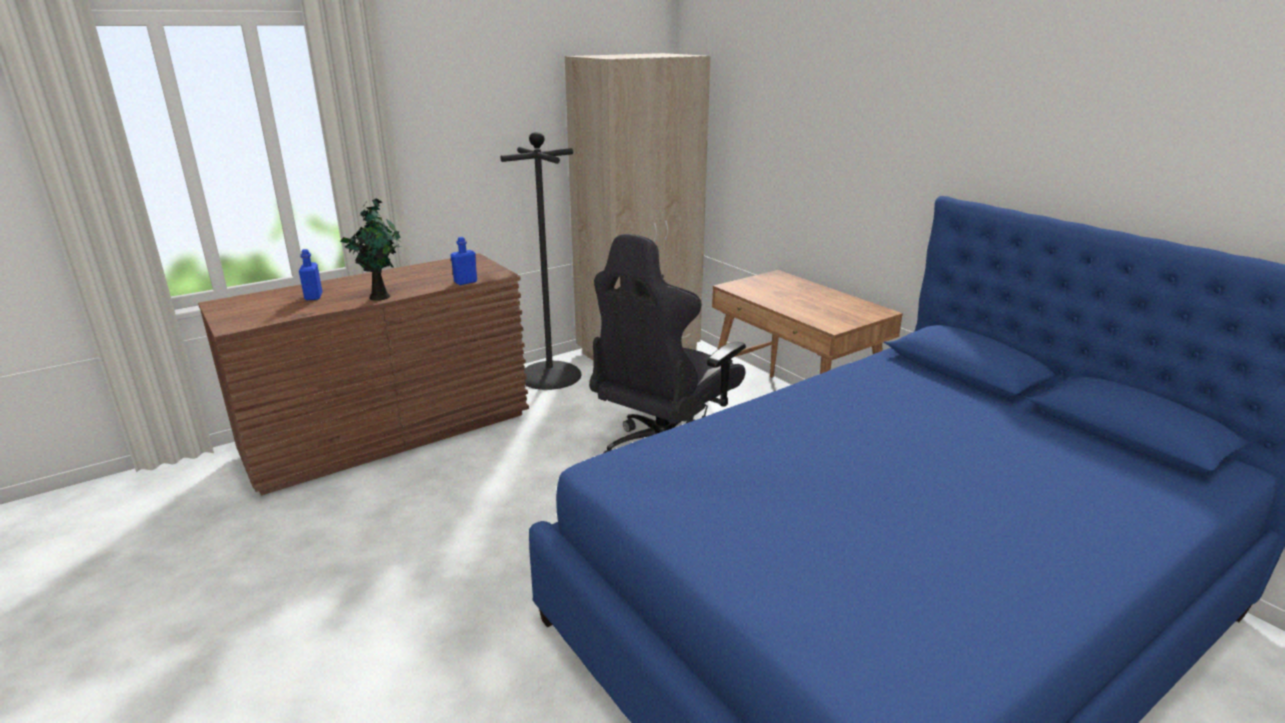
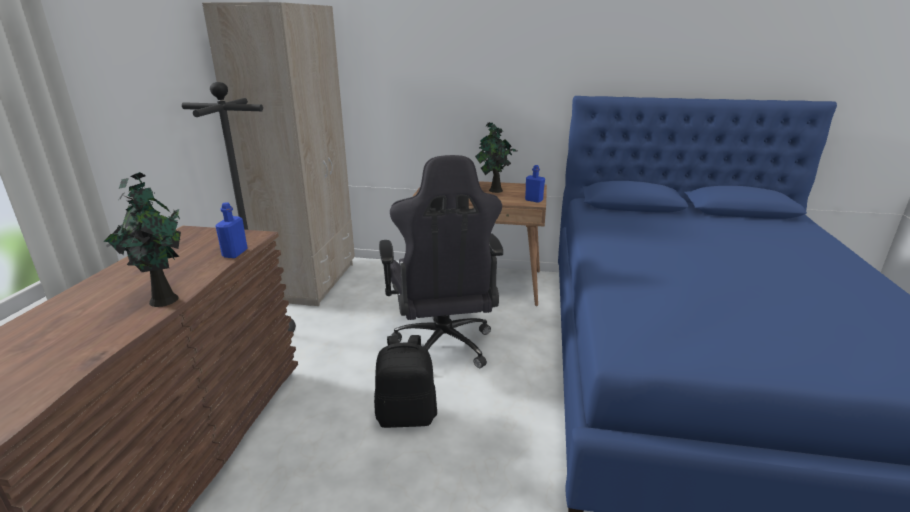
camera: 45 degrees left, 0 degrees up
blue bottle [299,249,322,300] -> blue bottle moved to [525,165,545,203]
none -> black backpack [374,335,437,428]
none -> potted plant [475,121,517,193]

